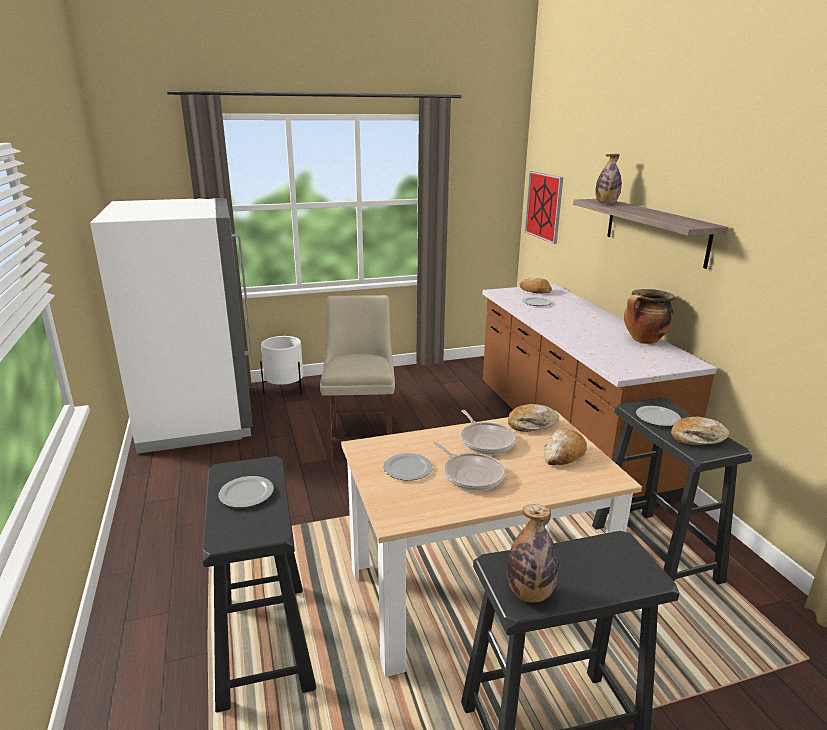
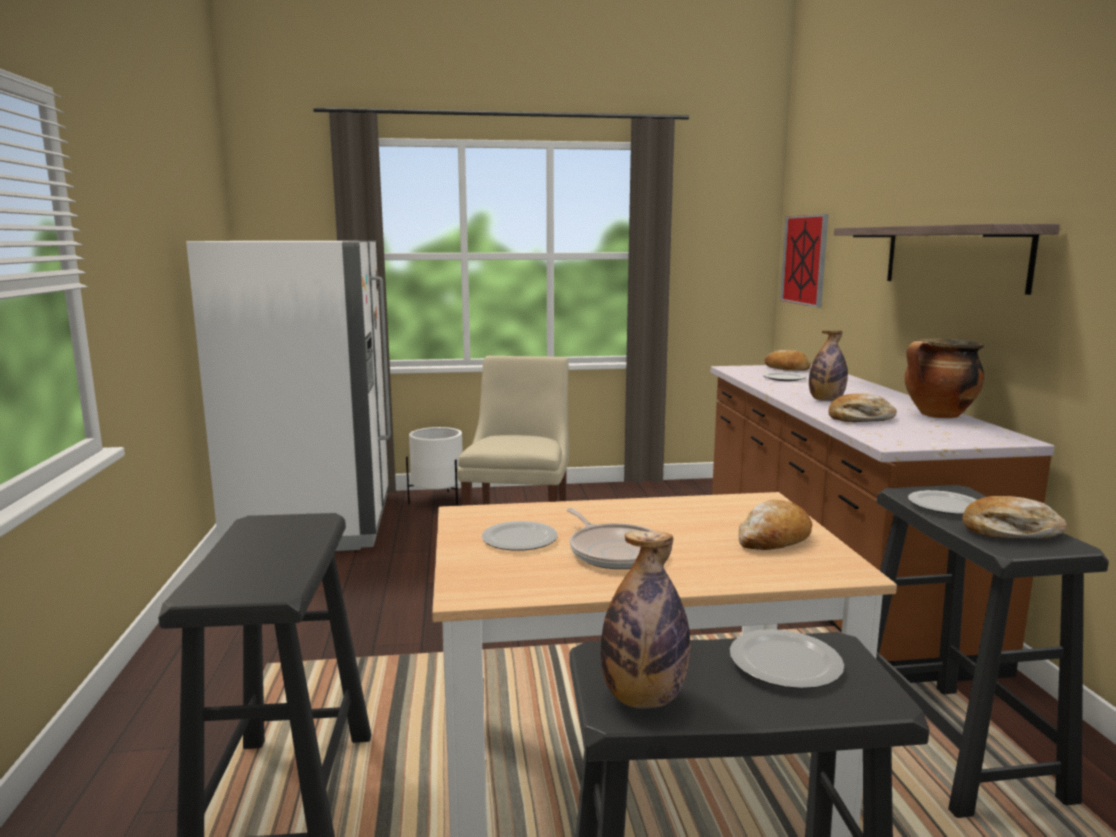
camera: 10 degrees right, 10 degrees down
plate [218,476,274,508] -> plate moved to [730,629,844,689]
frying pan [461,410,516,454] -> none
bread [508,404,559,432] -> bread moved to [828,394,897,422]
bottle [595,154,622,204] -> bottle moved to [809,331,848,401]

